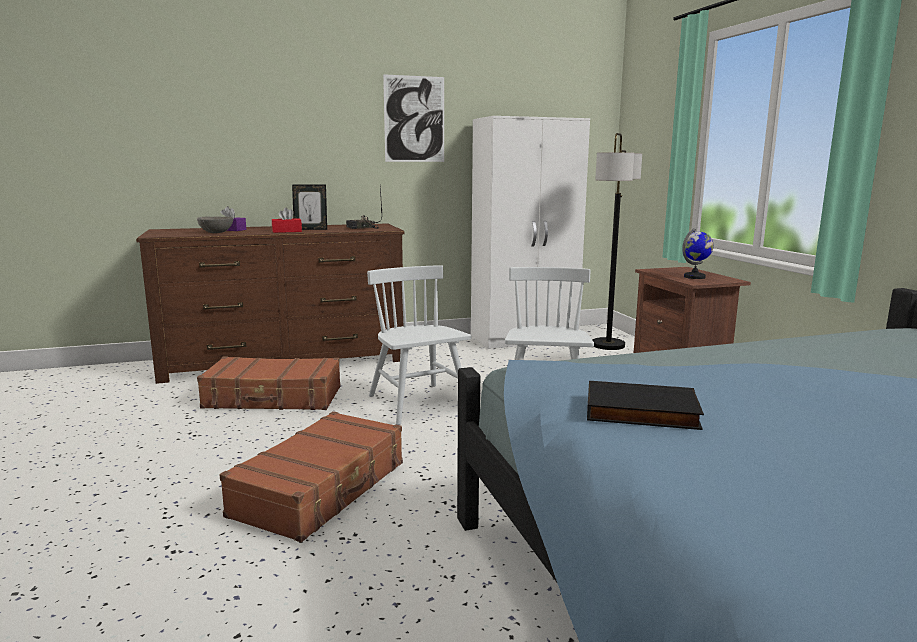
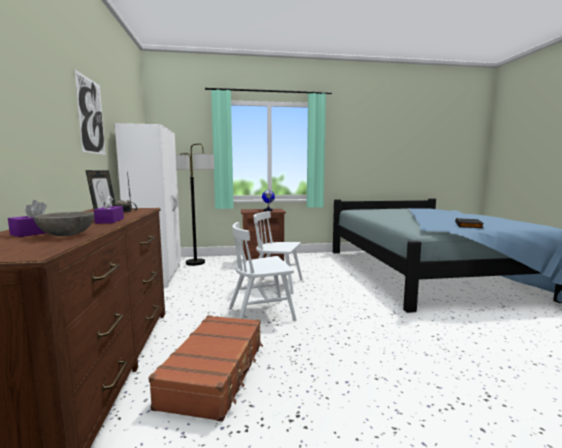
camera: 80 degrees left, 5 degrees down
brown suitcase [220,411,403,542] -> none
red tissue box [272,208,302,233] -> purple tissue box [94,195,124,224]

